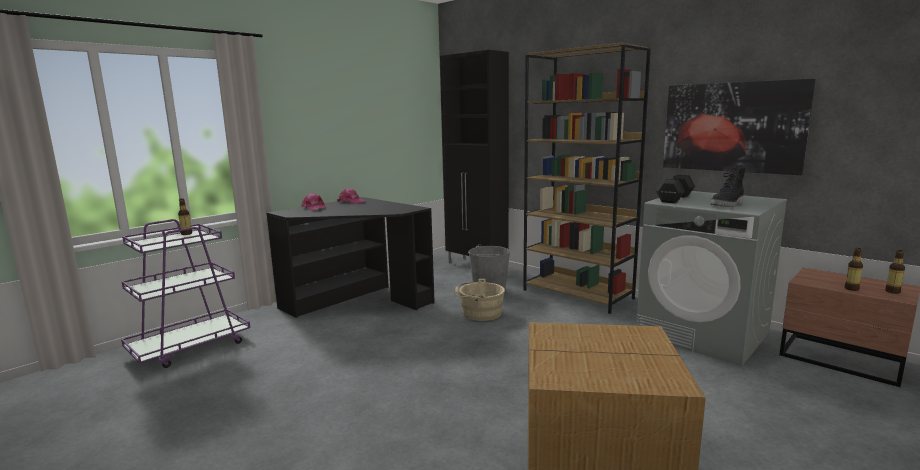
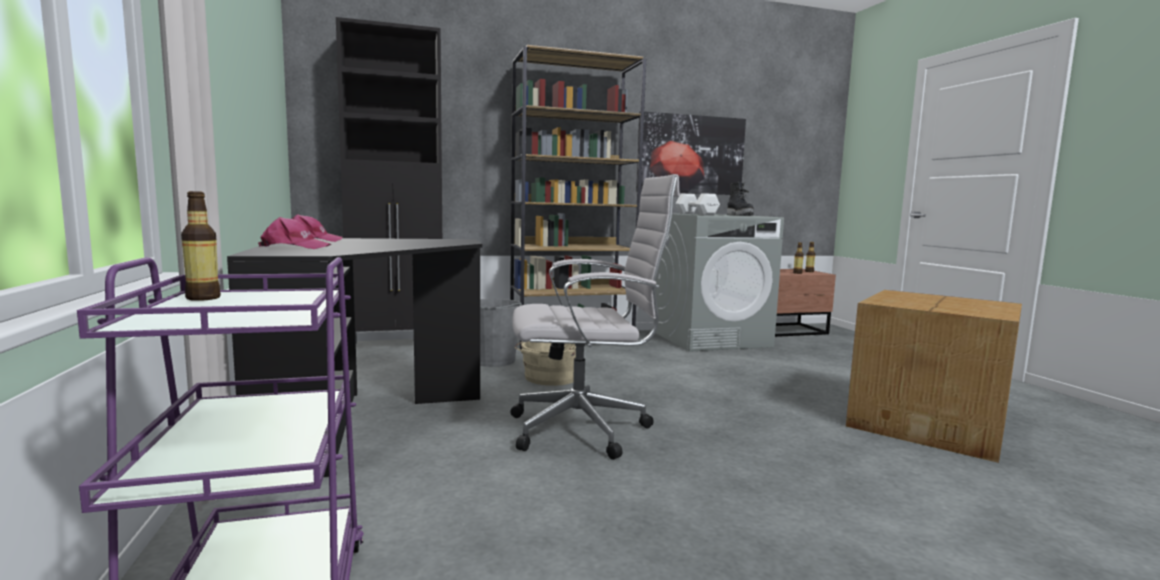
camera: 60 degrees left, 5 degrees down
black dumbbell [656,175,695,203] -> white dumbbell [675,194,720,215]
none -> white office chair [511,174,680,460]

